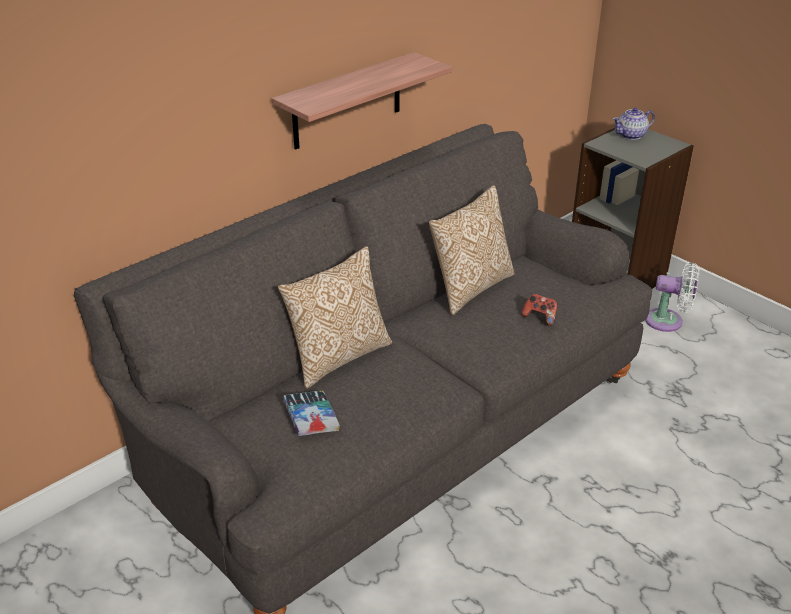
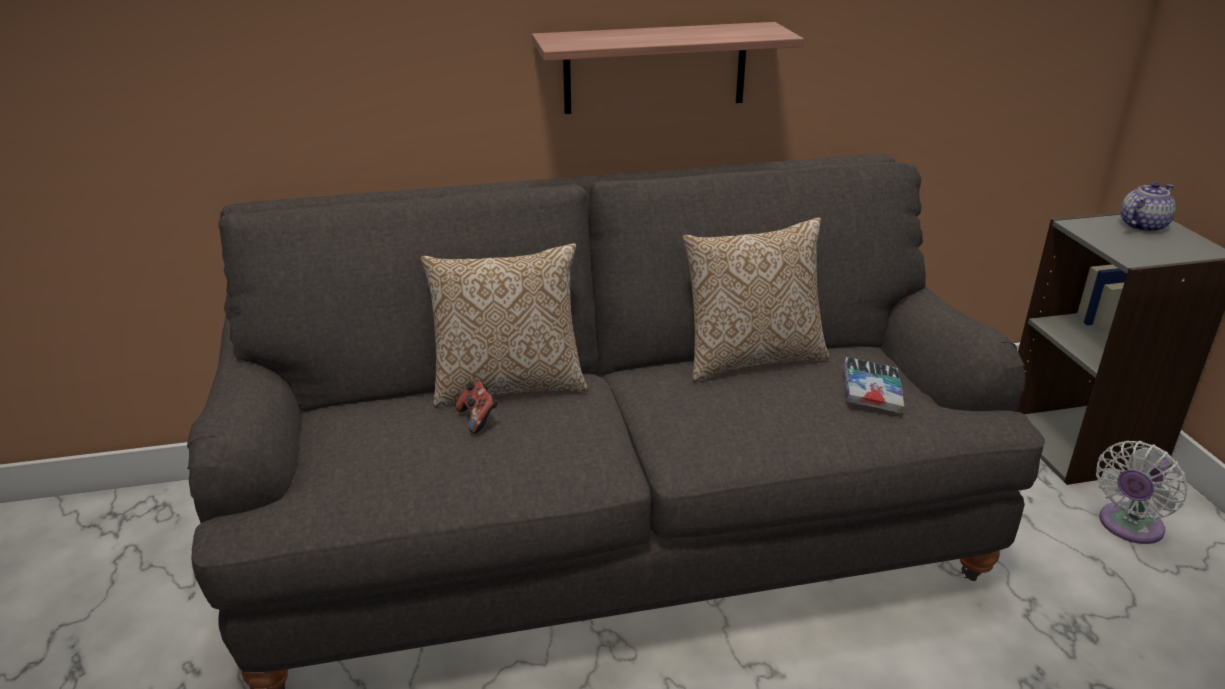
camera: 30 degrees right, 5 degrees down
book [283,391,340,436] -> book moved to [844,357,904,414]
game controller [522,293,557,326] -> game controller moved to [456,381,498,434]
teapot [613,107,655,140] -> teapot turned 135 degrees clockwise [1121,182,1176,232]
white fan [645,262,699,332] -> white fan turned 90 degrees clockwise [1096,441,1188,544]

